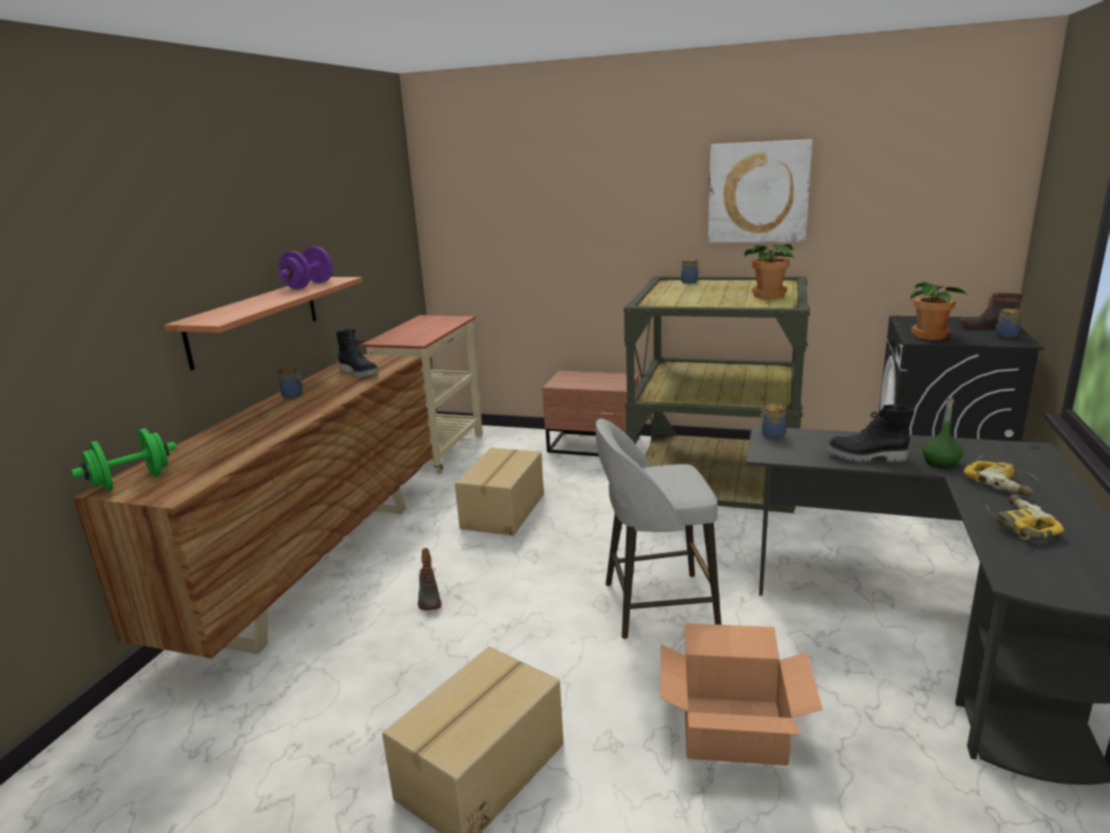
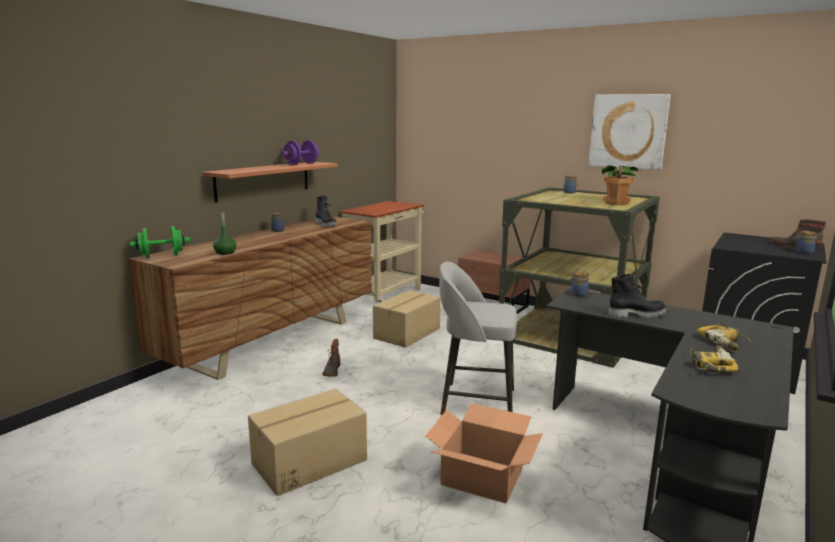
camera: 15 degrees right, 5 degrees down
black boot [826,405,915,462] -> black boot turned 150 degrees clockwise [608,274,666,318]
potted plant [910,282,968,340] -> none
green bottle [922,397,963,468] -> green bottle moved to [213,211,237,255]

